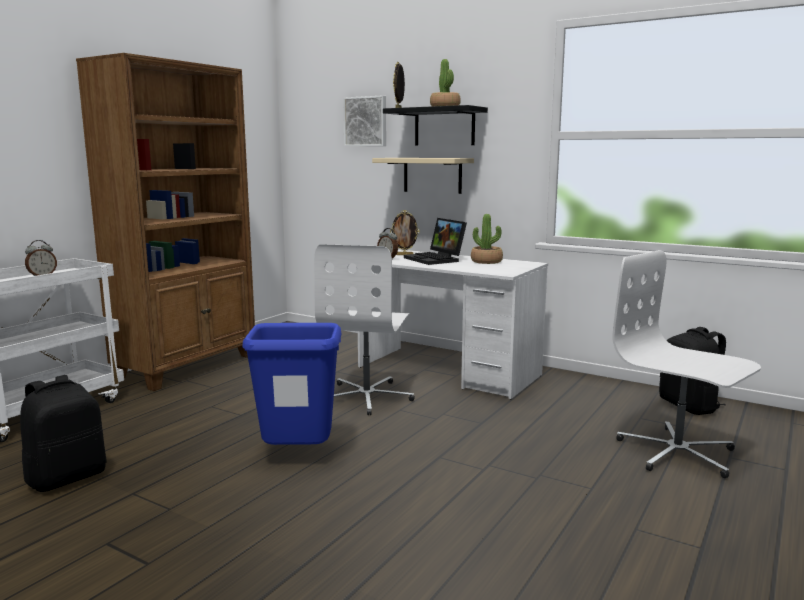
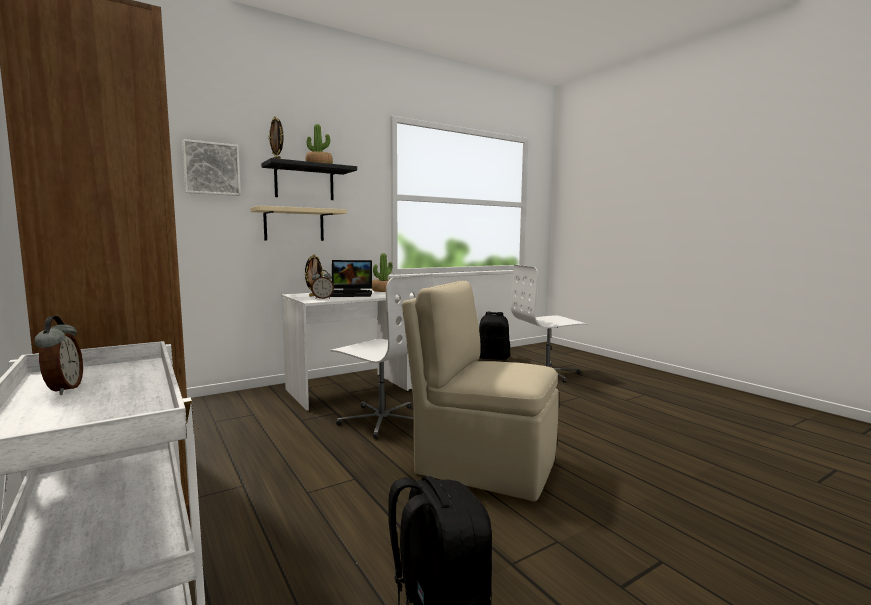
camera: 65 degrees left, 5 degrees down
blue trash can [243,323,341,445] -> beige chair [402,281,559,502]

